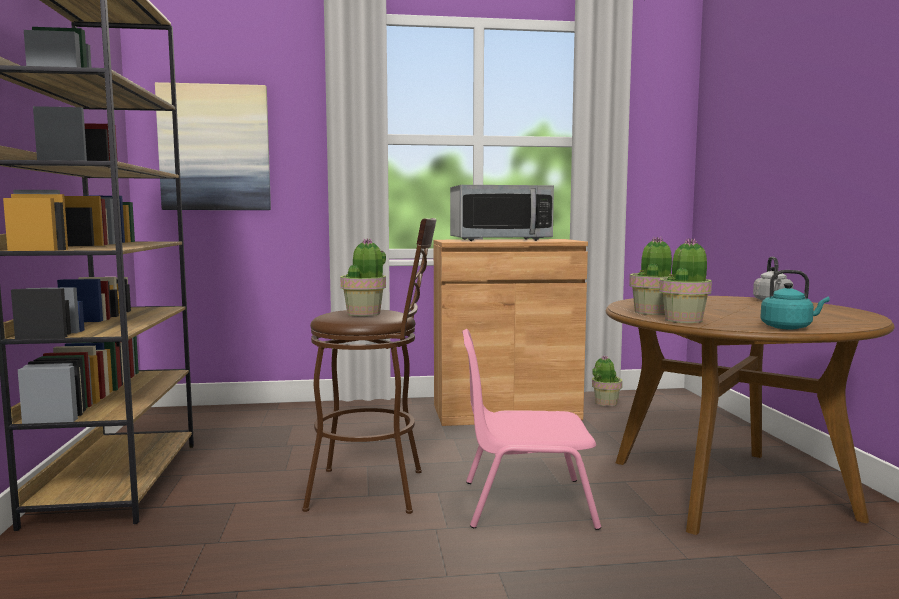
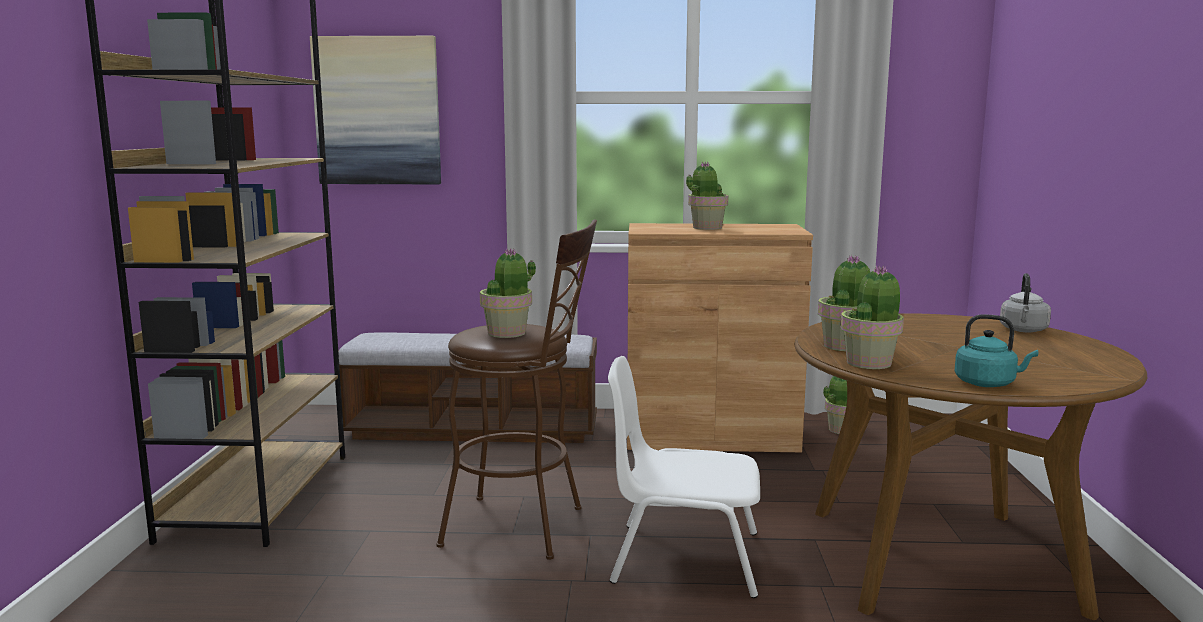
camera: 10 degrees right, 5 degrees up
microwave [450,185,554,241] -> potted plant [686,162,729,230]
pink chair [462,329,601,530] -> white chair [608,356,760,598]
none -> bench [338,333,597,443]

